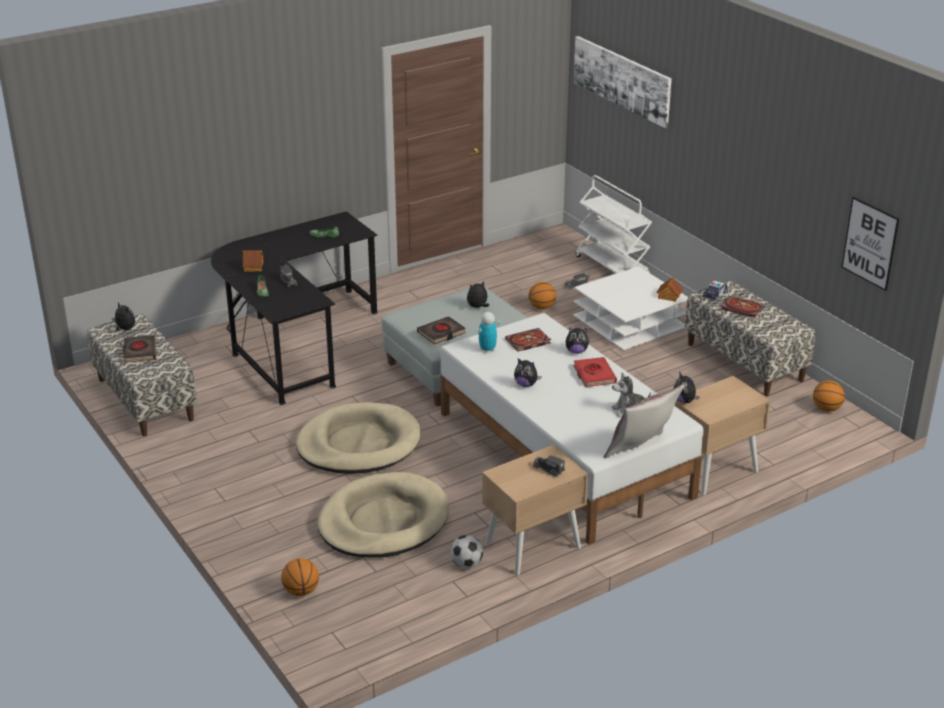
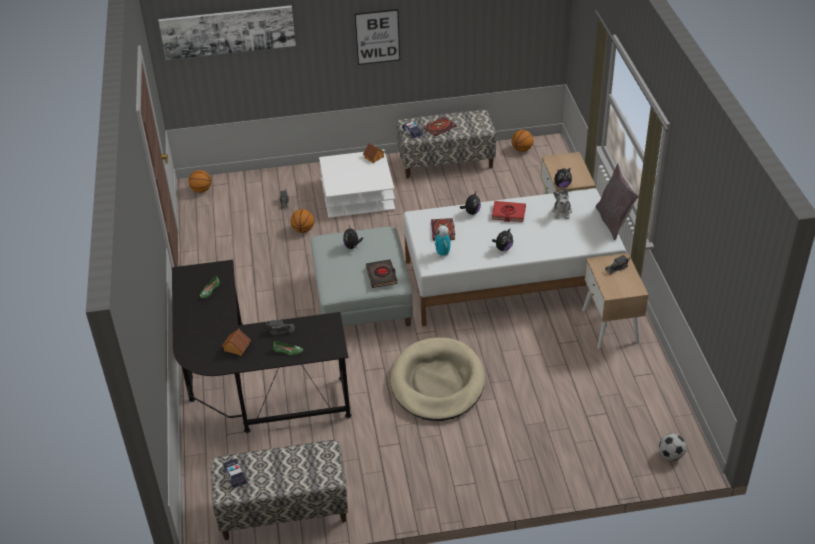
camera: 65 degrees left, 10 degrees up
plush toy [112,302,135,331] -> toy car [223,459,247,489]
black book [123,335,156,362] -> none
basketball [281,558,319,596] -> basketball moved to [188,170,211,193]
beige dog bed [317,472,449,558] -> none
football [451,535,483,568] -> football moved to [659,433,686,461]
white cart [576,175,652,273] -> none
picture [841,197,899,291] -> picture moved to [355,9,400,65]

